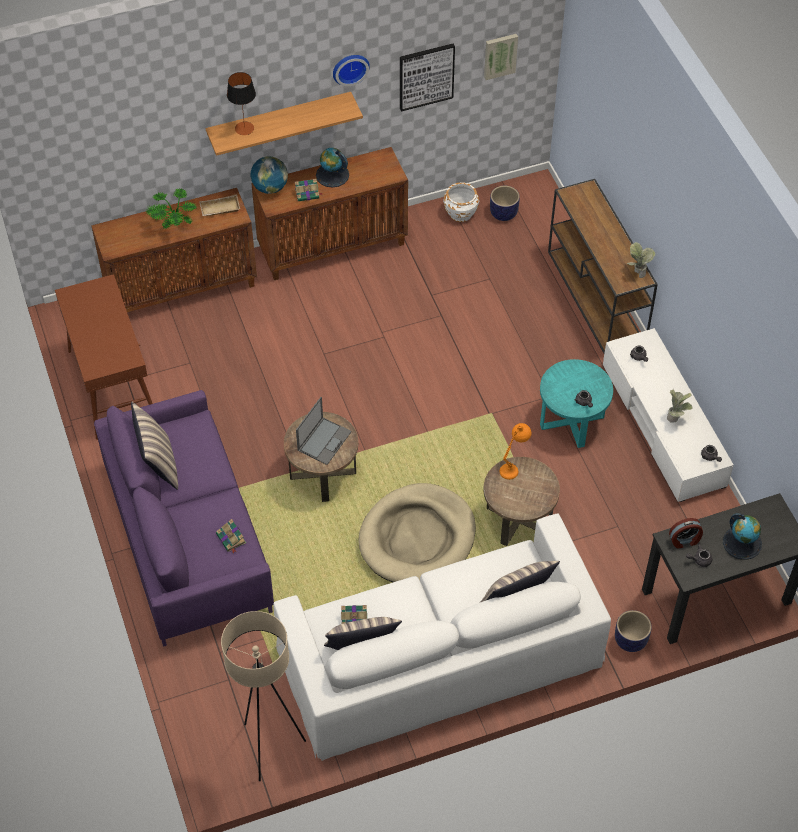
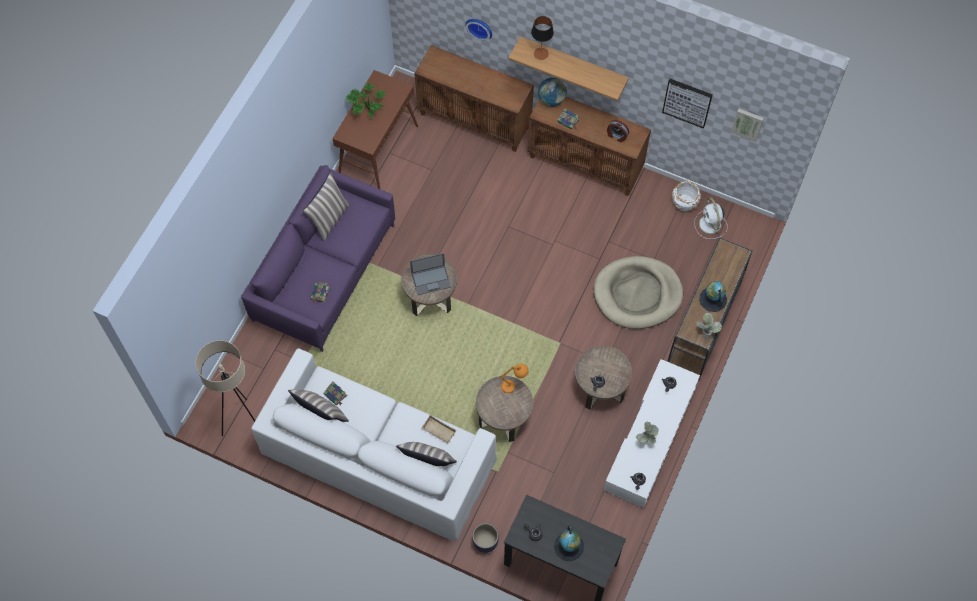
camera: 45 degrees right, 10 degrees up
potted plant [146,188,196,229] -> potted plant moved to [345,83,385,118]
beige tray [199,194,240,216] -> beige tray moved to [421,415,457,444]
globe [316,148,349,188] -> globe moved to [699,281,727,312]
wall clock [333,55,370,86] -> wall clock moved to [466,19,492,41]
beige dog bed [359,483,476,582] -> beige dog bed moved to [594,256,683,329]
planter [490,186,520,221] -> white fan [694,197,728,239]
turquoise side table [540,359,613,448] -> brown side table [575,346,632,410]
alarm clock [669,518,703,549] -> alarm clock moved to [607,120,629,142]

